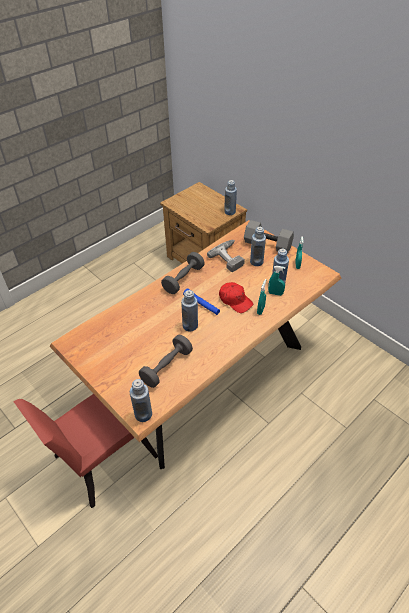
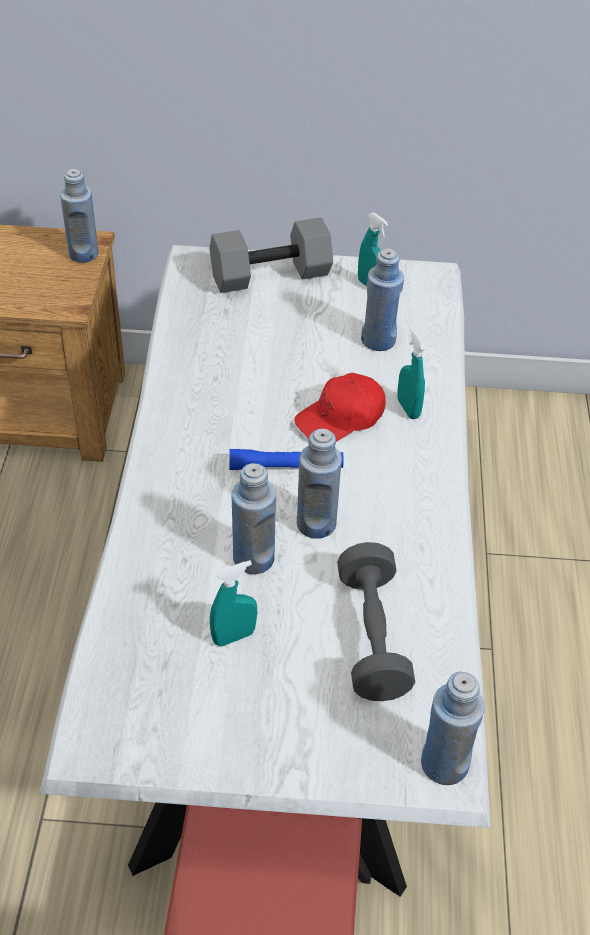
camera: 45 degrees left, 0 degrees up
brown dining table [49,220,341,469] -> white dining table [40,245,490,897]
grey dumbbell [161,252,205,294] -> none
power drill [207,240,245,272] -> none
red cap [219,282,253,313] -> red cap turned 150 degrees clockwise [294,373,386,442]
blue bottle [250,227,266,266] -> blue bottle moved to [232,463,276,574]
turquoise spray bottle [268,266,286,296] -> turquoise spray bottle moved to [210,560,257,647]

